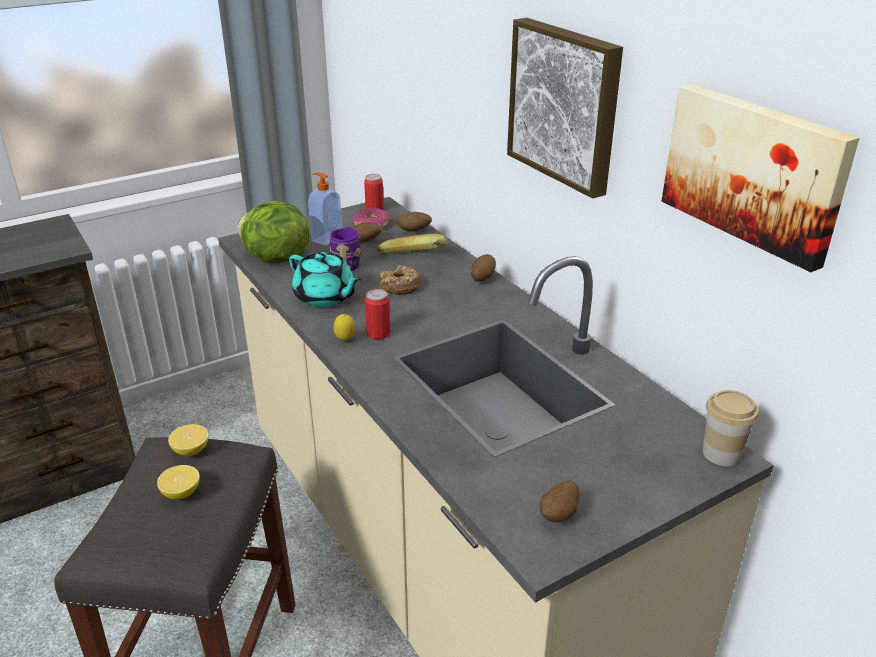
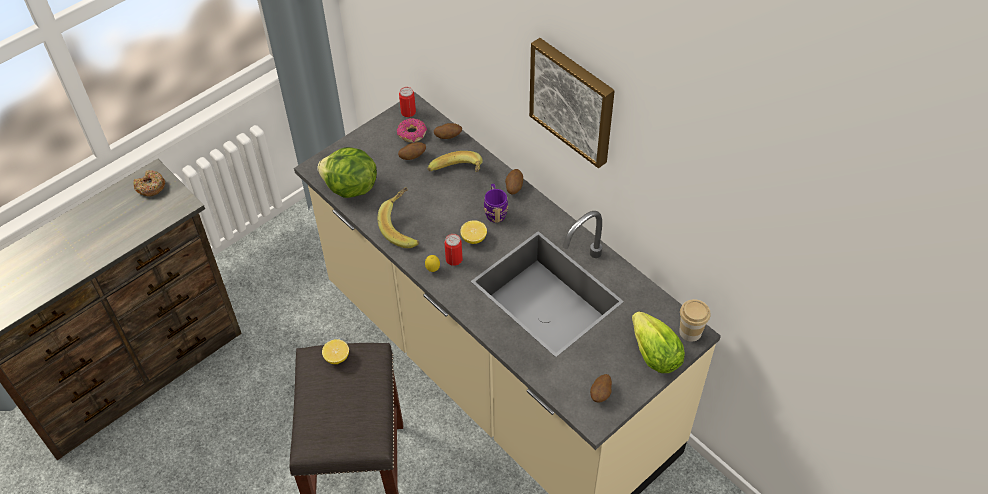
camera: 10 degrees left, 20 degrees up
lemon [157,465,200,499] -> lemon moved to [460,220,487,244]
turquoise teapot [289,252,361,307] -> banana [378,187,419,248]
soap dispenser [308,172,342,246] -> none
purple mug [329,227,361,271] -> purple mug moved to [484,184,509,223]
donut [379,266,421,295] -> donut moved to [133,170,165,197]
picture [662,84,859,272] -> none
none -> lettuce [632,311,685,373]

